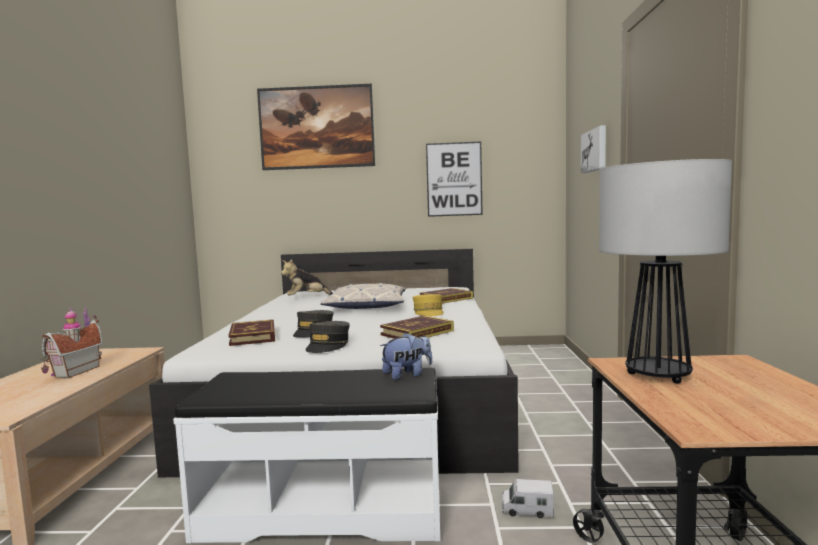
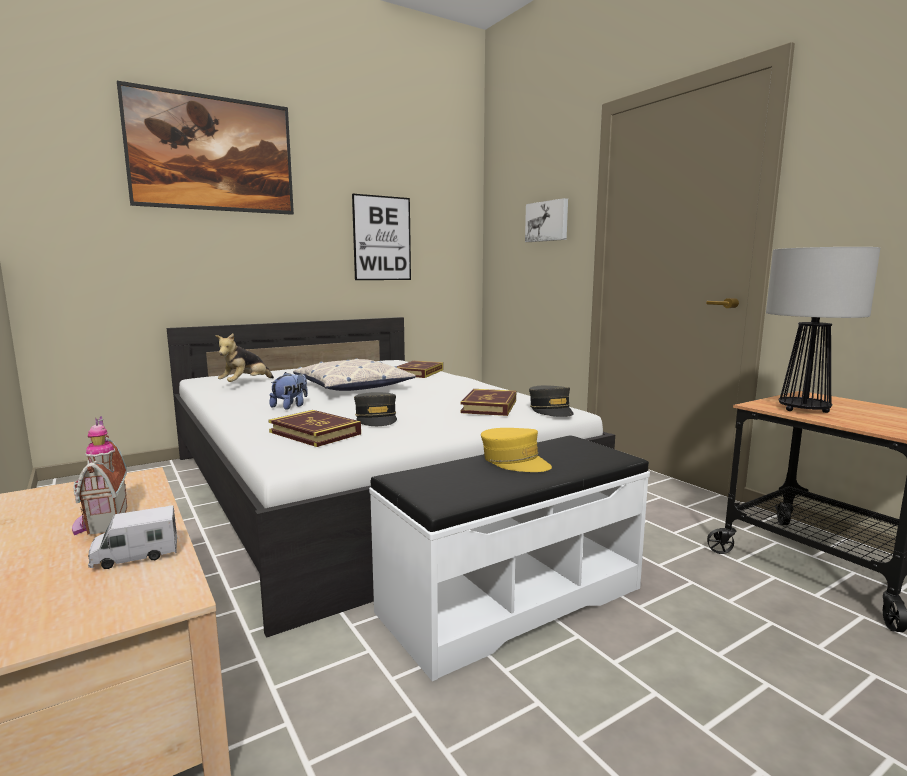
camera: 35 degrees left, 5 degrees up
grey cap [305,321,350,353] -> grey cap moved to [529,386,574,417]
plush toy [380,333,432,380] -> plush toy moved to [270,372,308,410]
yellow cap [413,294,444,316] -> yellow cap moved to [481,428,552,472]
toy truck [502,479,554,518] -> toy truck moved to [88,505,177,569]

